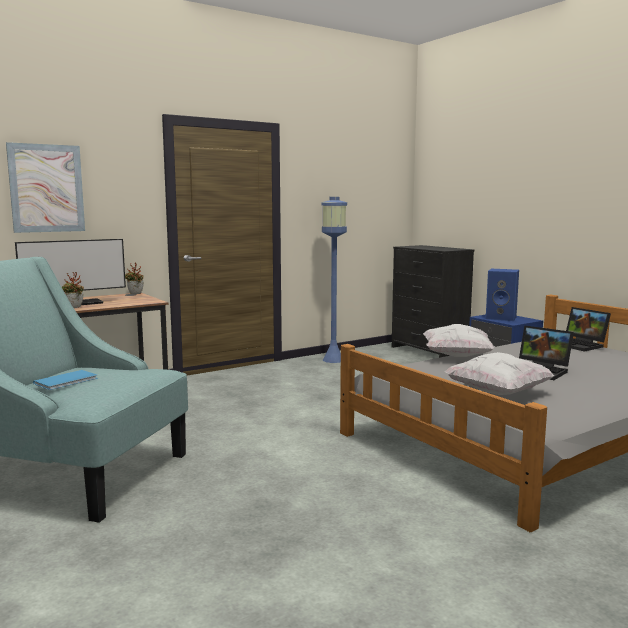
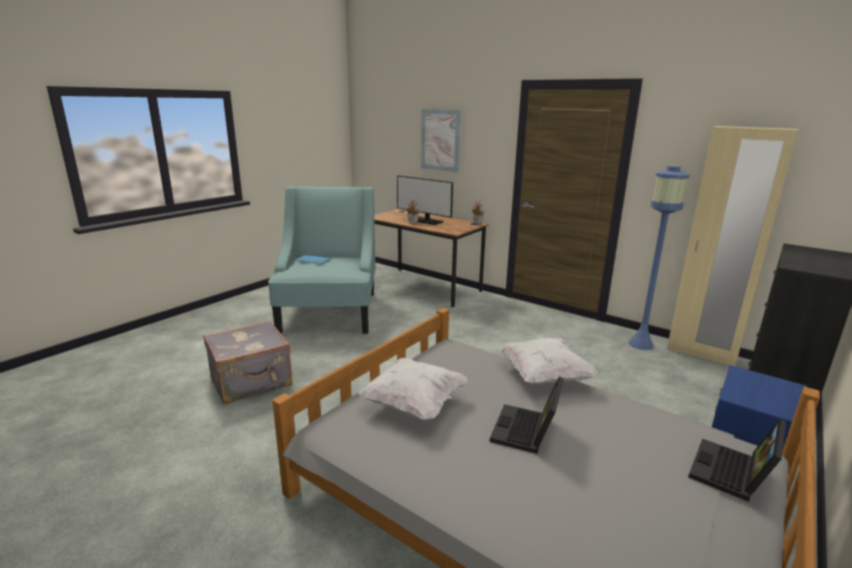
camera: 70 degrees right, 10 degrees up
blue speaker [486,269,519,321] -> none
none -> grey suitcase [203,320,293,404]
none -> beige wardrobe [667,126,798,366]

